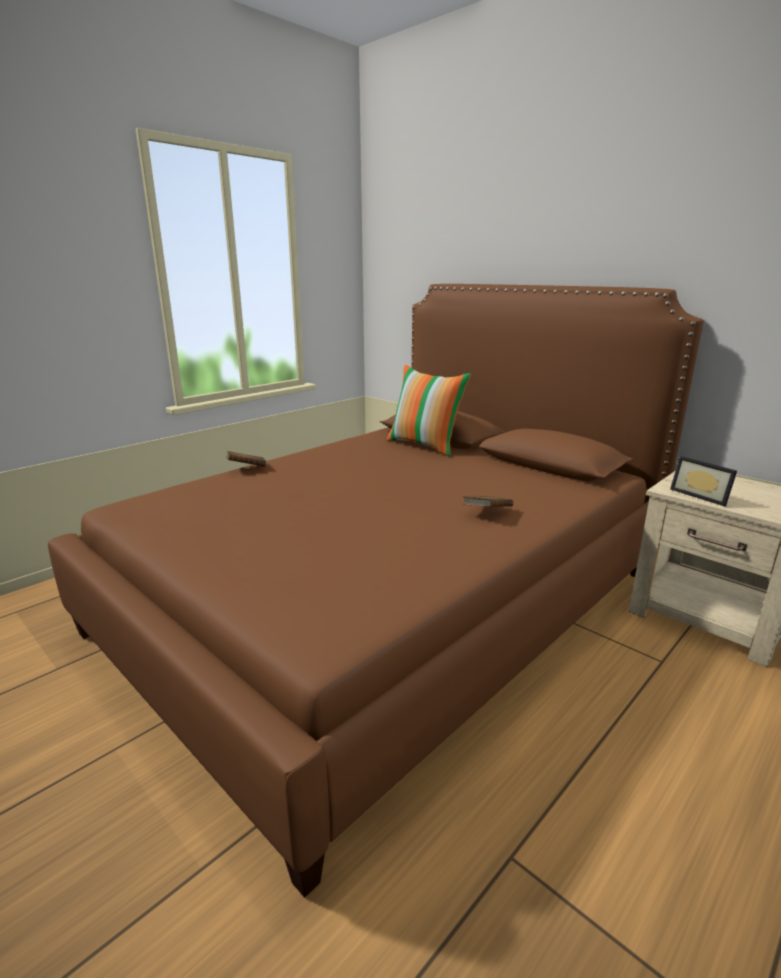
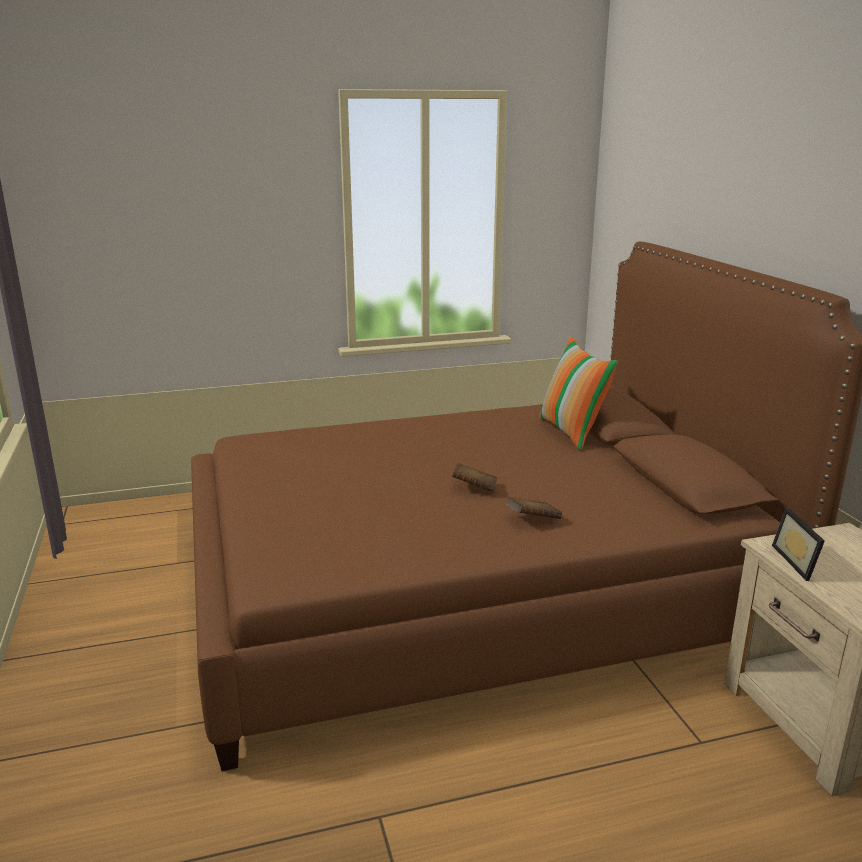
camera: 30 degrees right, 0 degrees up
brown book [226,451,266,467] -> brown book moved to [452,463,498,492]

